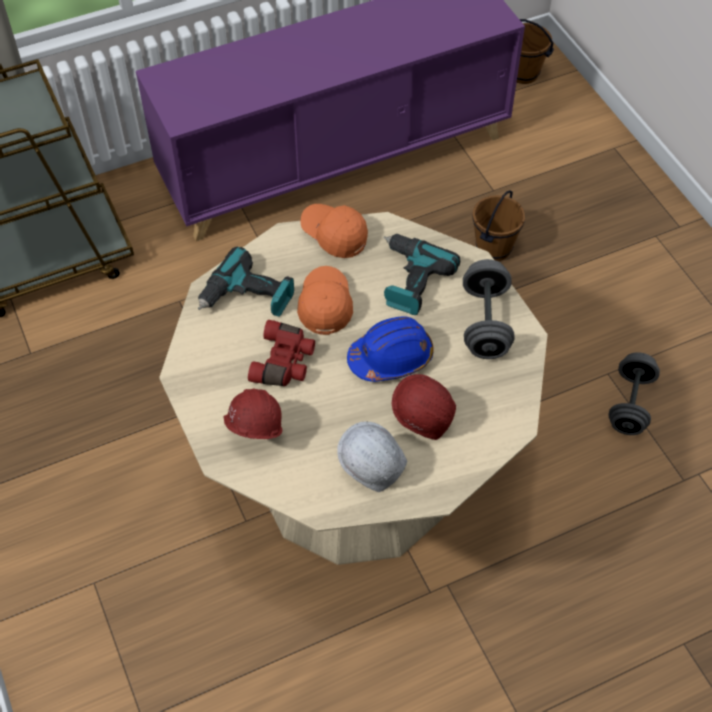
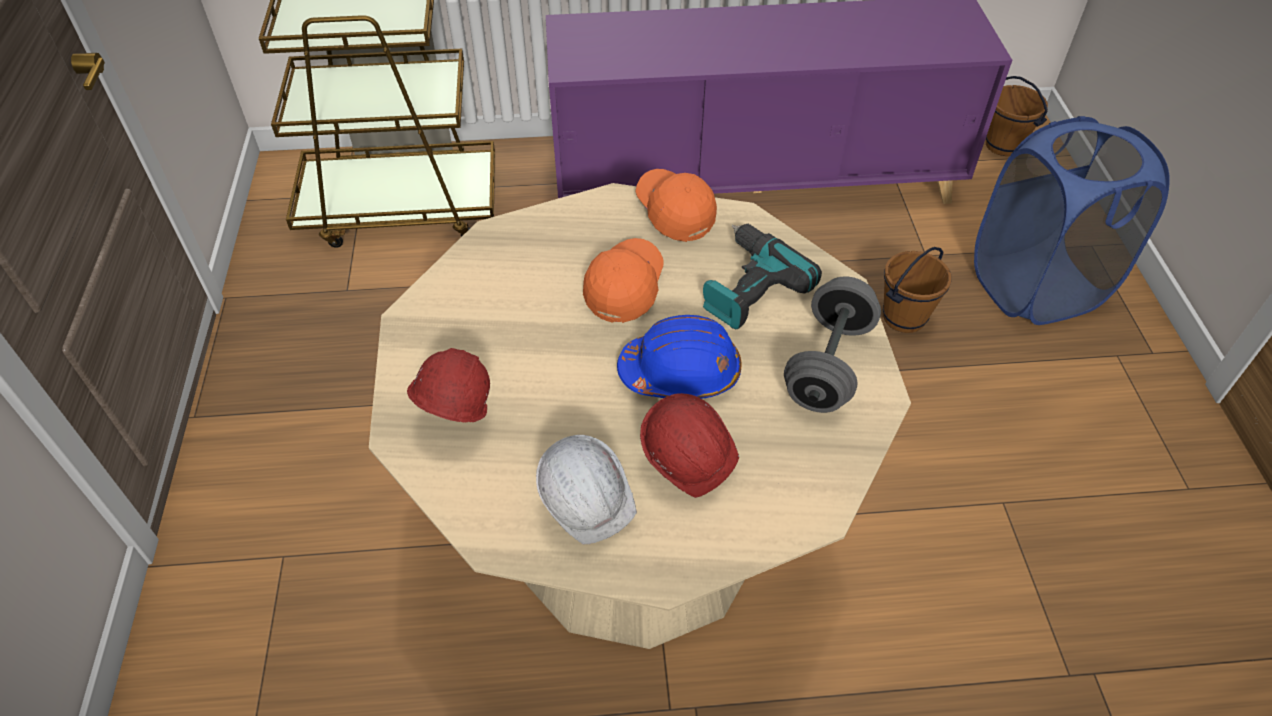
camera: 20 degrees right, 5 degrees down
power drill [198,246,294,317] -> none
red binoculars [248,320,315,386] -> none
grey dumbbell [608,352,660,435] -> none
none -> blue laundry basket [974,116,1170,325]

